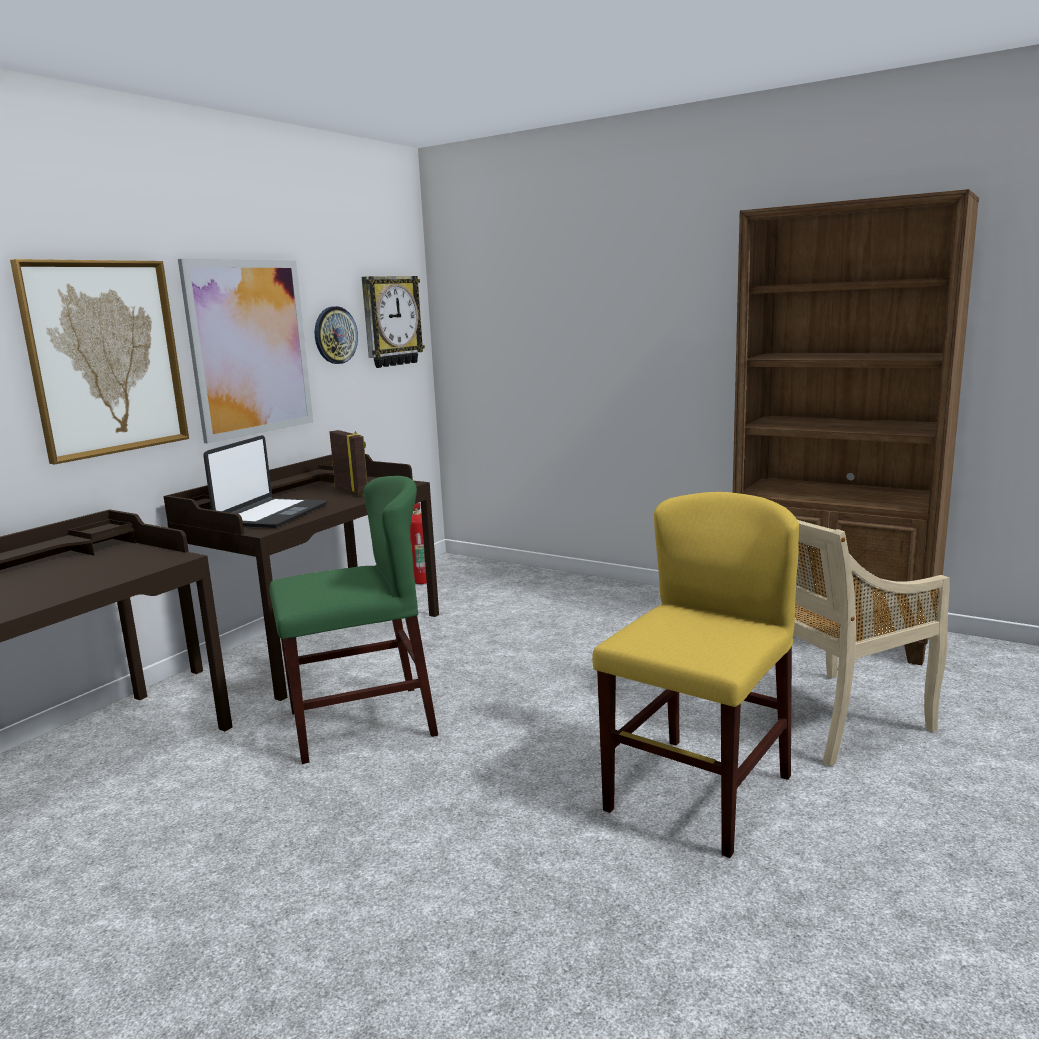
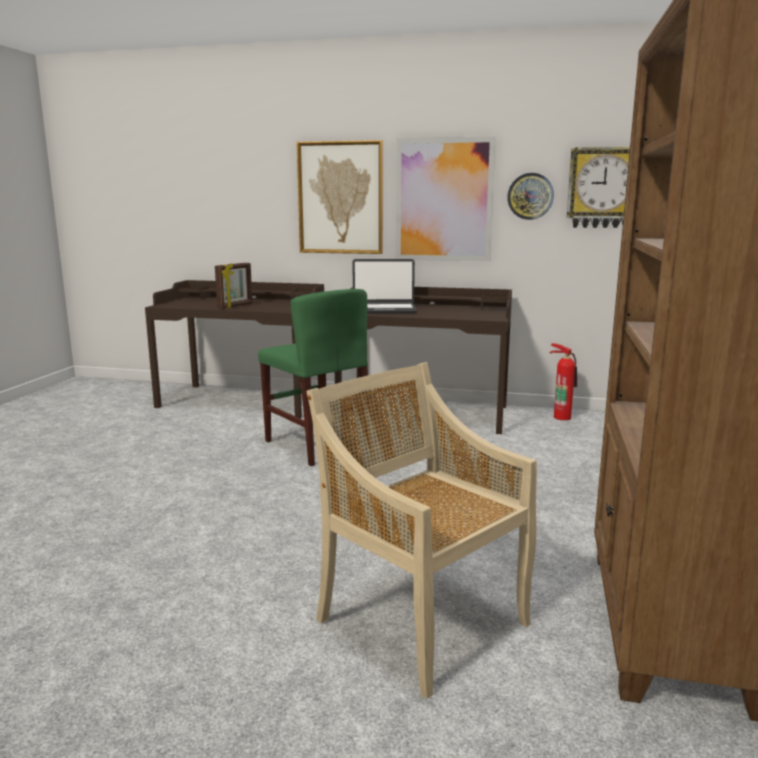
camera: 70 degrees right, 0 degrees up
picture frame [329,430,368,496] -> picture frame moved to [215,263,253,308]
yellow chair [592,492,799,858] -> none

